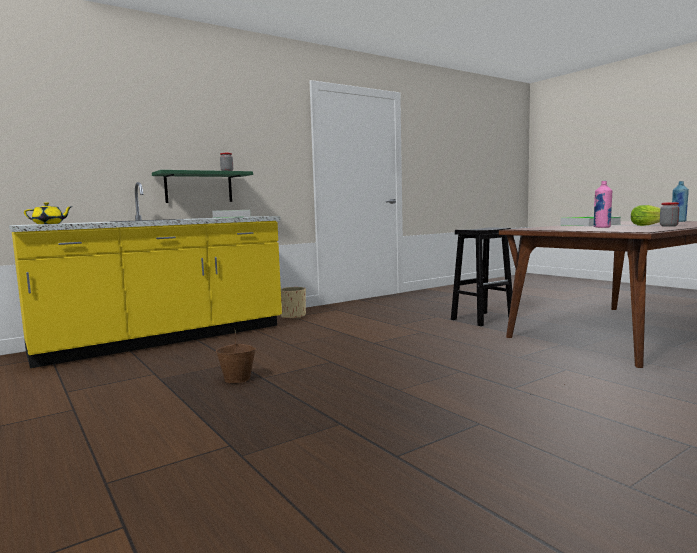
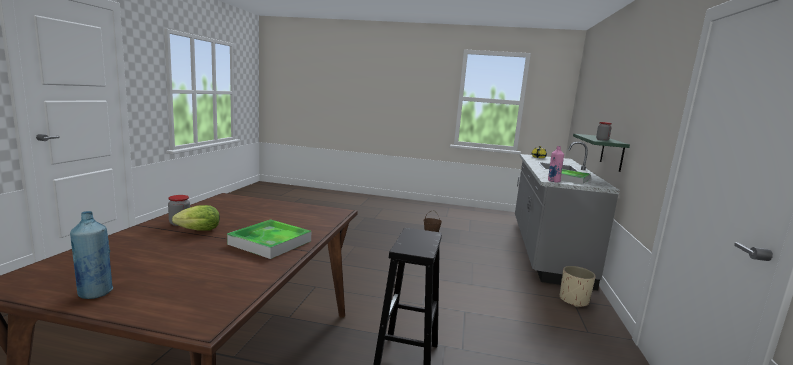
camera: 135 degrees right, 5 degrees up
yellow counter [9,182,282,368] -> grey counter [515,142,620,290]
pink bottle [593,181,612,228] -> pink bottle moved to [548,146,564,182]

